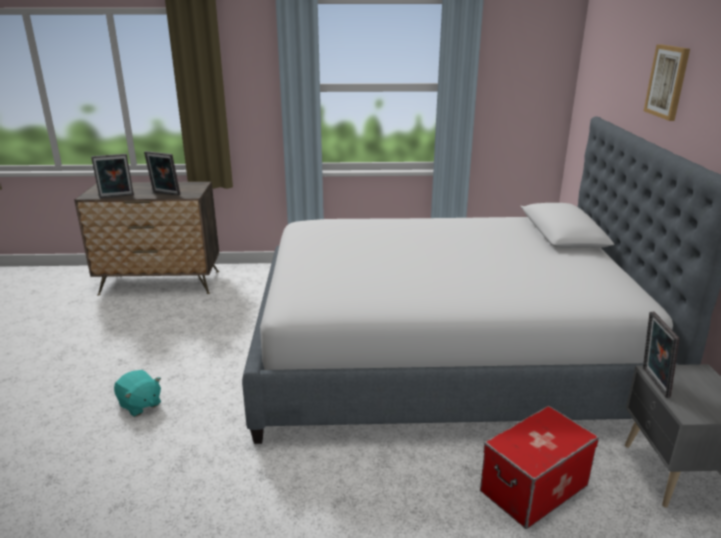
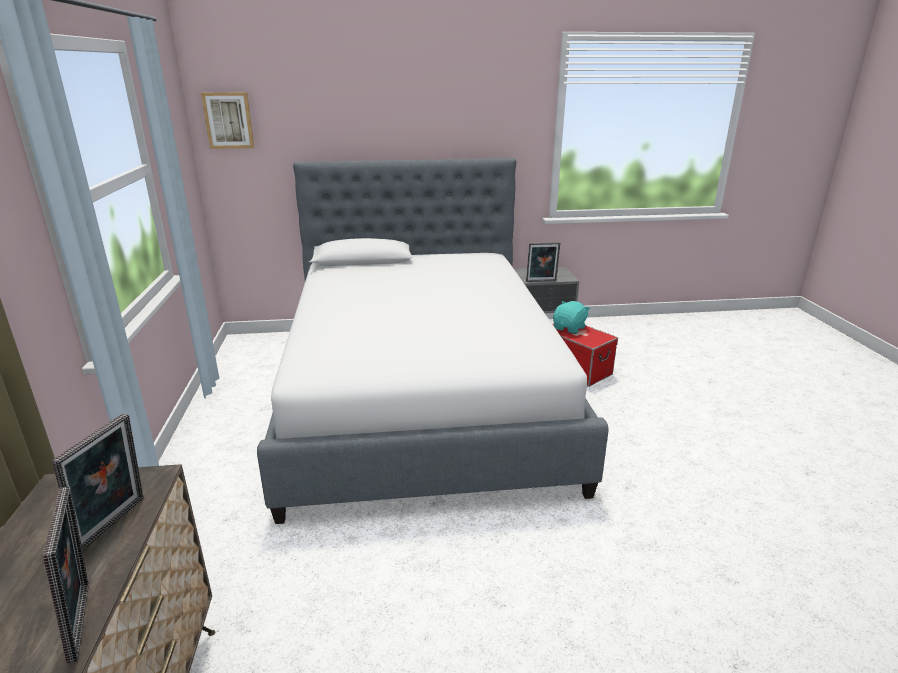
camera: 95 degrees left, 0 degrees up
turquoise plush toy [114,370,161,417] -> turquoise plush toy moved to [553,301,590,334]
picture [644,44,690,121] -> picture moved to [201,92,255,149]

